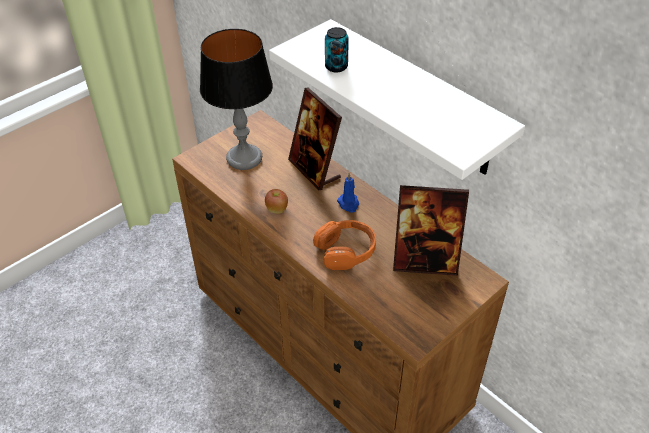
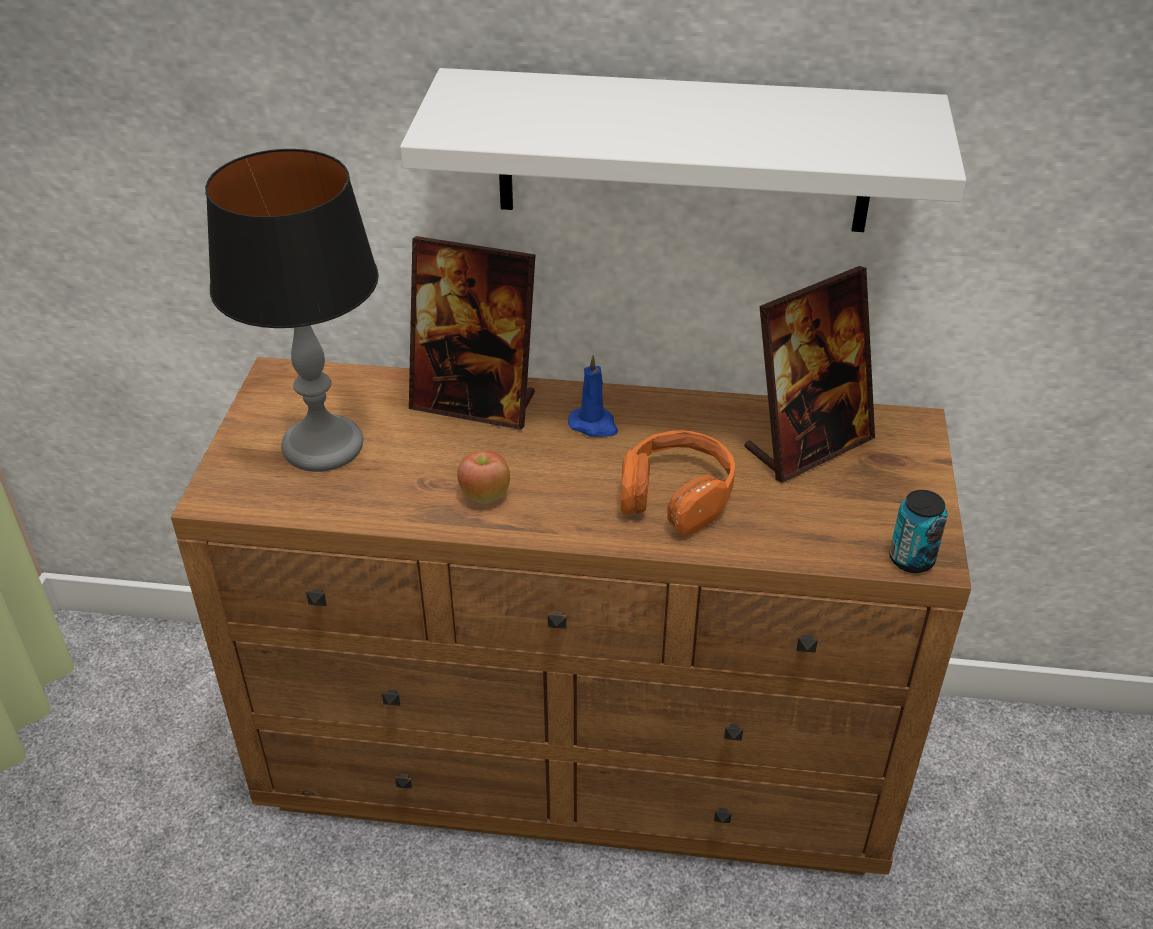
camera: 40 degrees left, 5 degrees down
can [325,27,349,73] -> can moved to [889,490,947,573]

